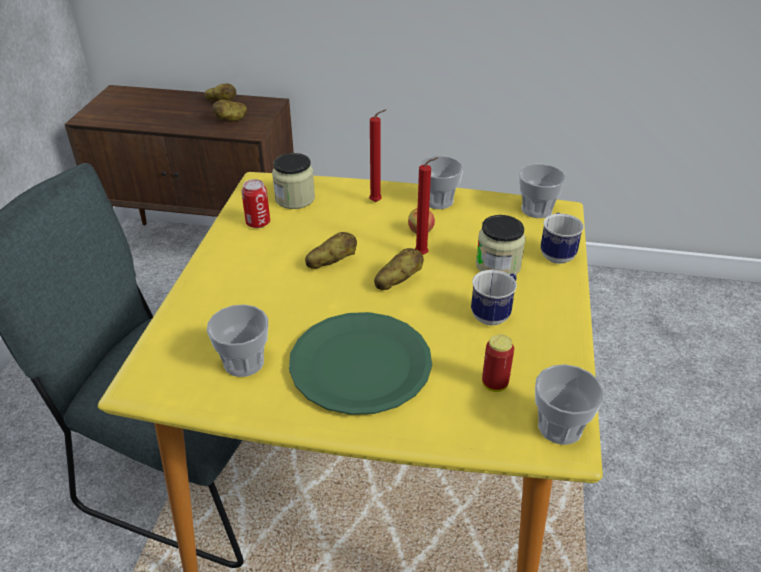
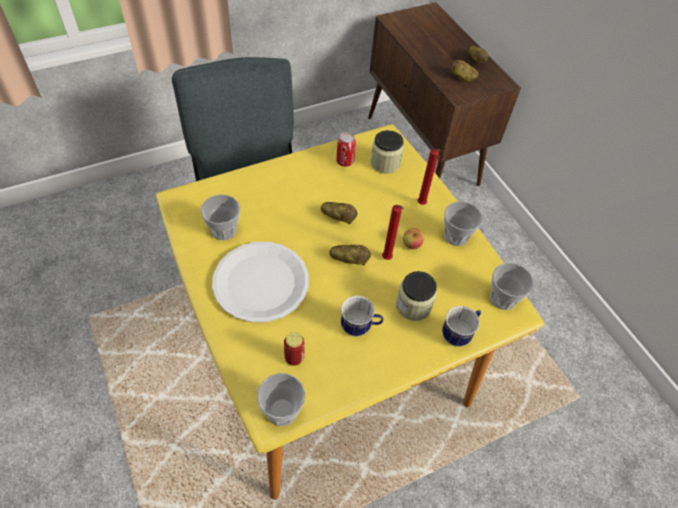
camera: 50 degrees right, 15 degrees up
green plate [289,312,432,415] -> white plate [212,242,309,322]

